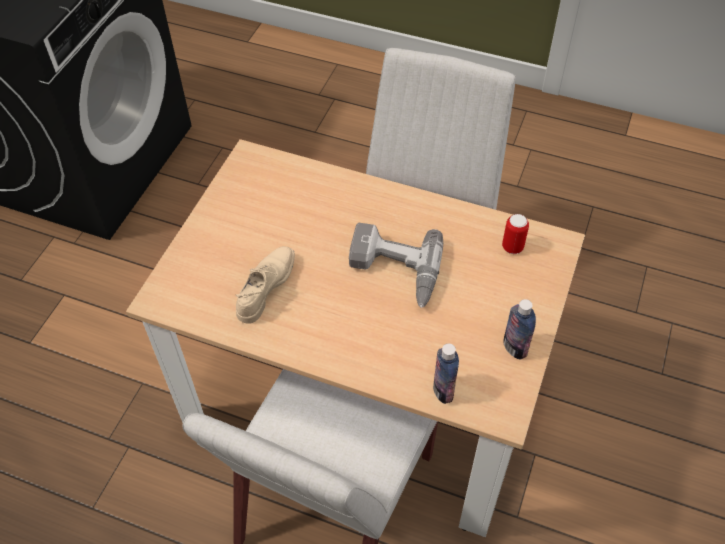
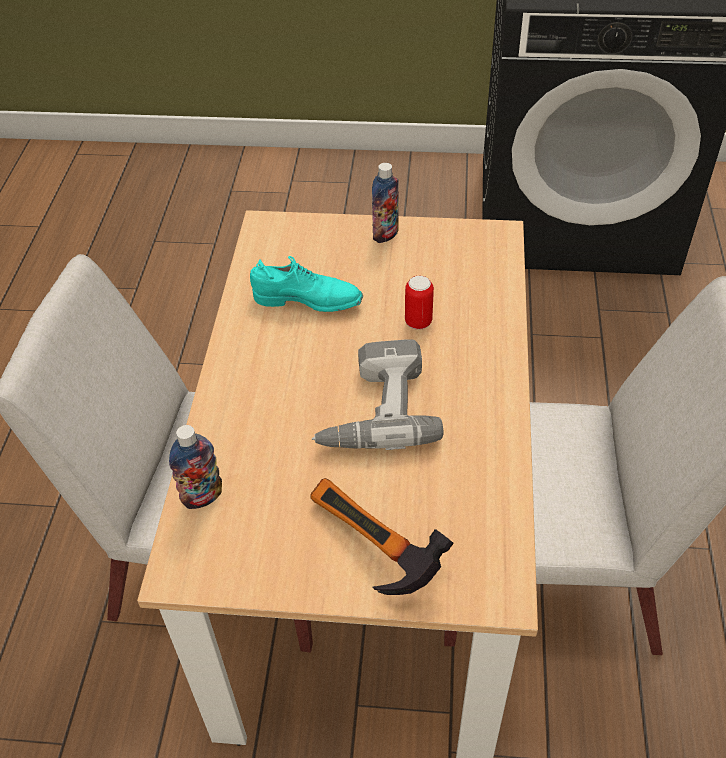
camera: 75 degrees right, 5 degrees down
beige shoe [235,246,295,324] -> turquoise shoe [250,256,363,312]
can [502,214,529,254] -> can moved to [405,276,434,330]
bottle [503,299,536,360] -> bottle moved to [372,163,399,243]
none -> hammer [310,478,454,595]

